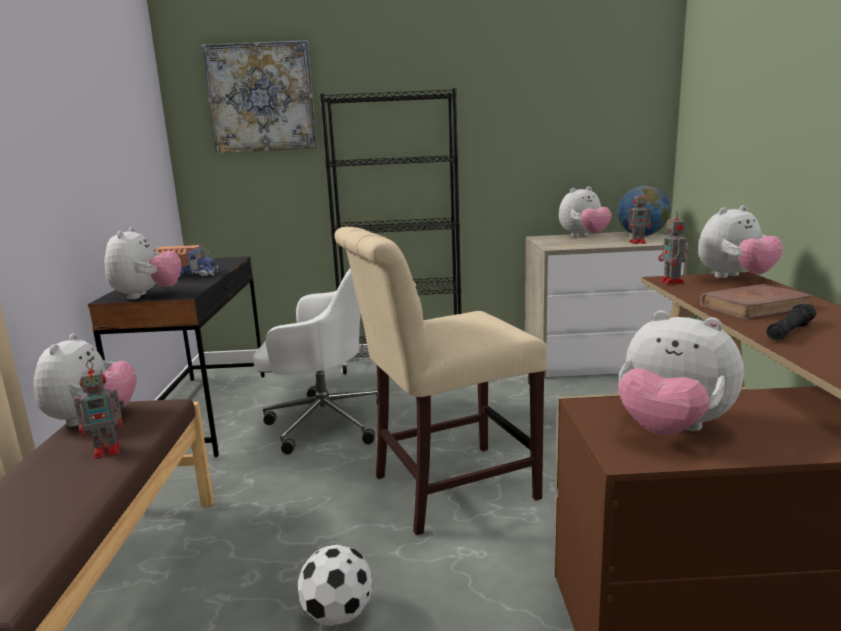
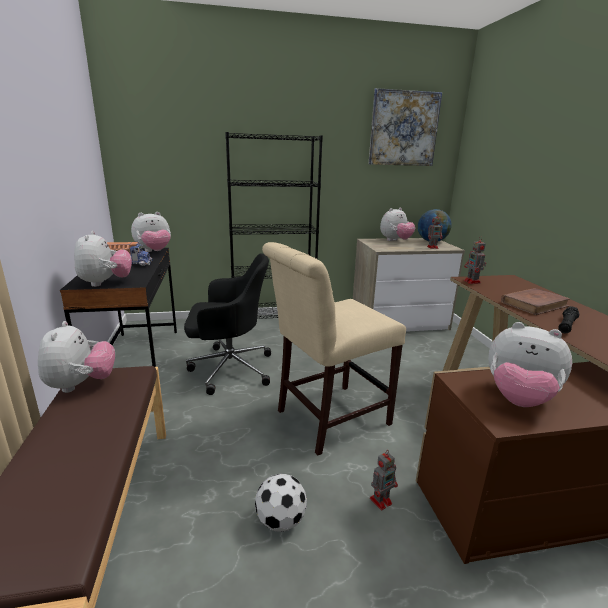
camera: 10 degrees left, 5 degrees up
toy robot [74,361,124,459] -> toy robot moved to [370,450,398,510]
picture [202,40,317,153] -> picture moved to [369,88,442,166]
white office chair [253,269,378,454] -> black office chair [184,253,271,395]
plush toy [698,205,784,278] -> plush toy moved to [131,212,171,252]

